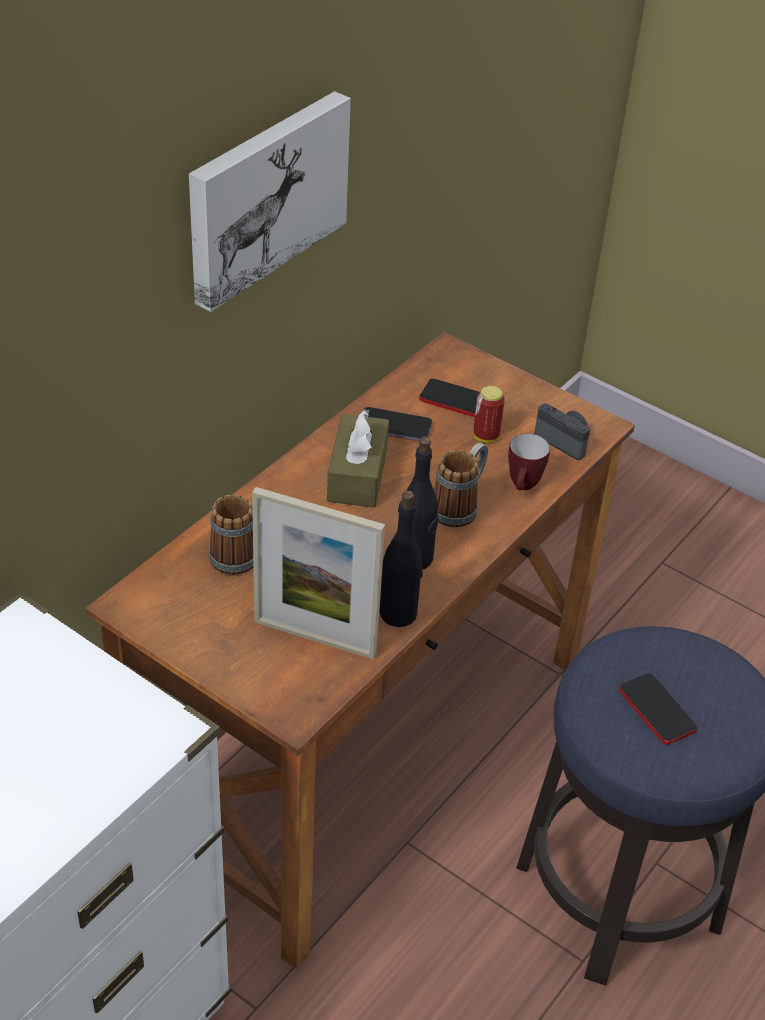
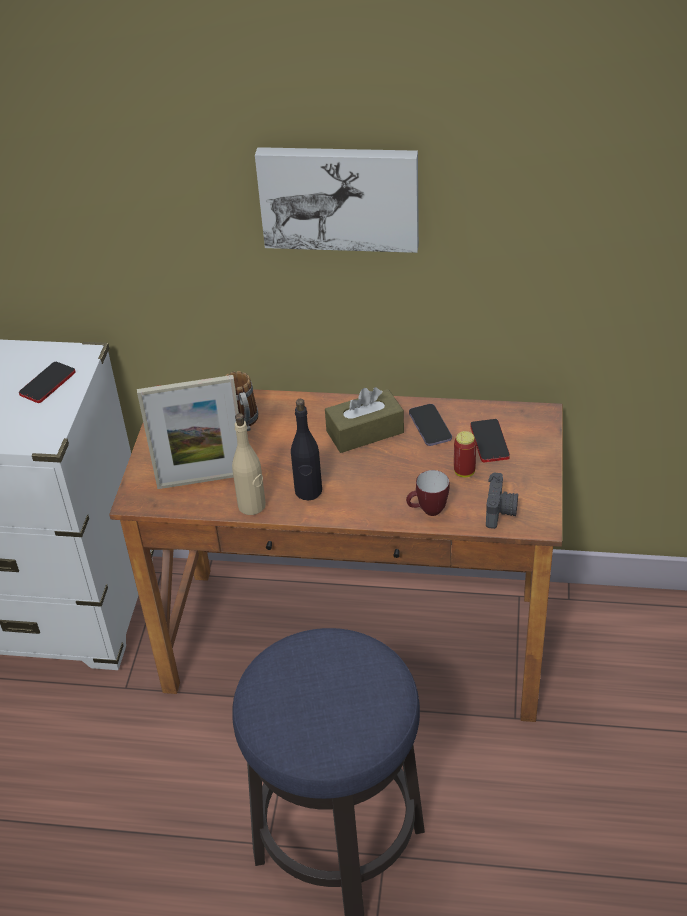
camera: 65 degrees right, 0 degrees up
picture frame [252,487,385,659] -> picture frame turned 90 degrees counterclockwise [137,375,239,489]
black bottle [379,491,423,627] -> beige bottle [232,413,266,515]
mug [434,443,488,528] -> none
phone [619,673,697,745] -> phone moved to [19,362,75,403]

